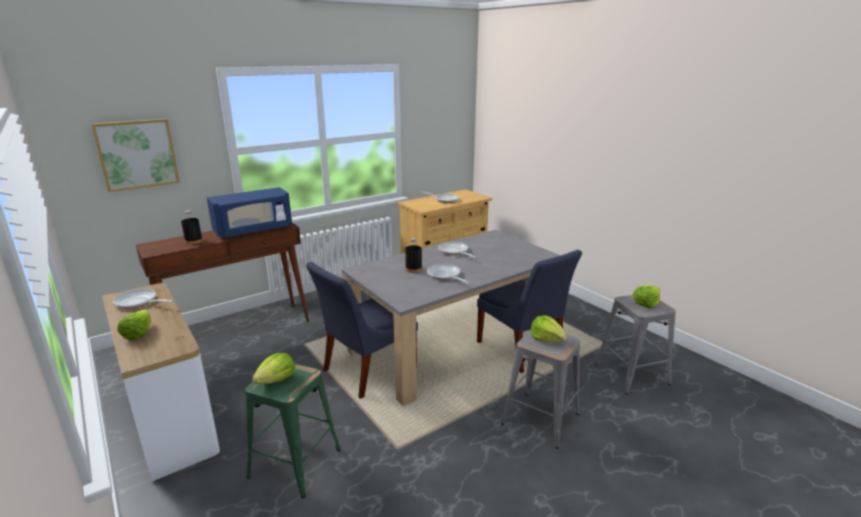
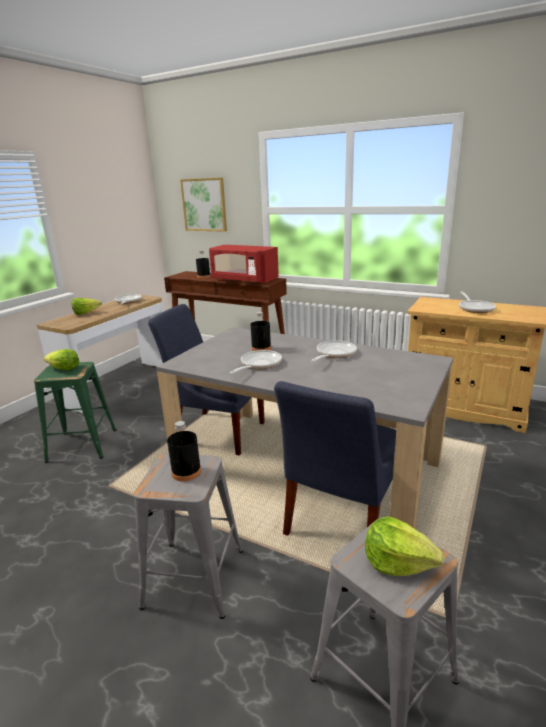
camera: 65 degrees right, 0 degrees up
blue microwave [207,187,292,238] -> red microwave [209,245,279,284]
lettuce [531,315,567,342] -> black bottle [167,421,201,482]

